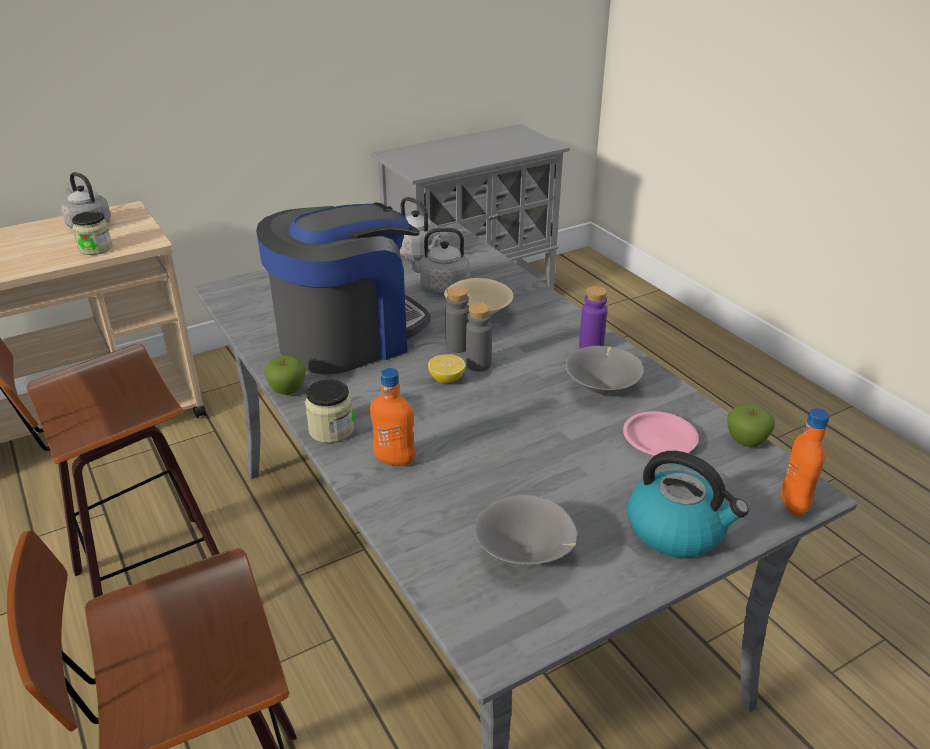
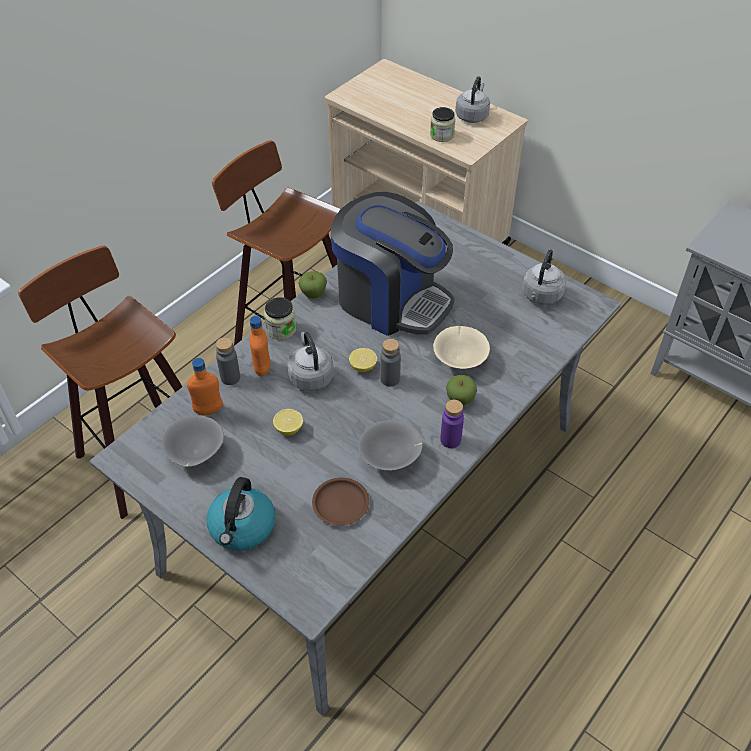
camera: 70 degrees right, 15 degrees up
grey kettle [405,228,470,293] -> grey kettle moved to [287,332,334,391]
grey bottle [445,286,469,353] -> grey bottle moved to [216,337,240,385]
pink plate [623,411,699,455] -> brown plate [312,477,369,526]
apple [727,404,775,447] -> apple moved to [446,375,477,406]
orange bottle [781,408,830,515] -> orange bottle moved to [187,358,223,415]
none -> lemon [273,409,303,435]

